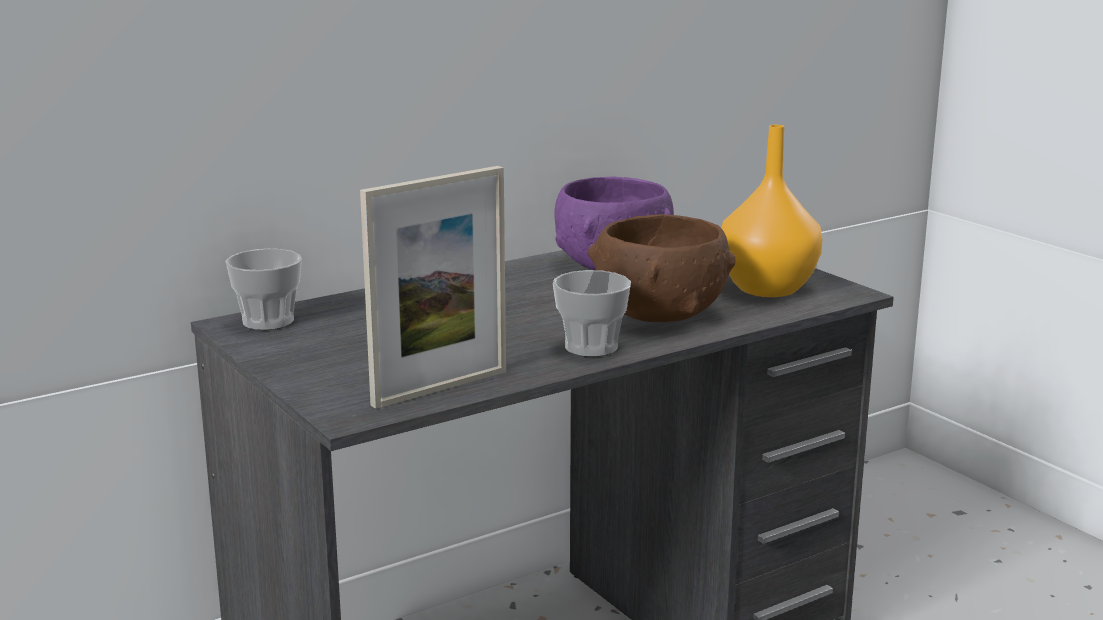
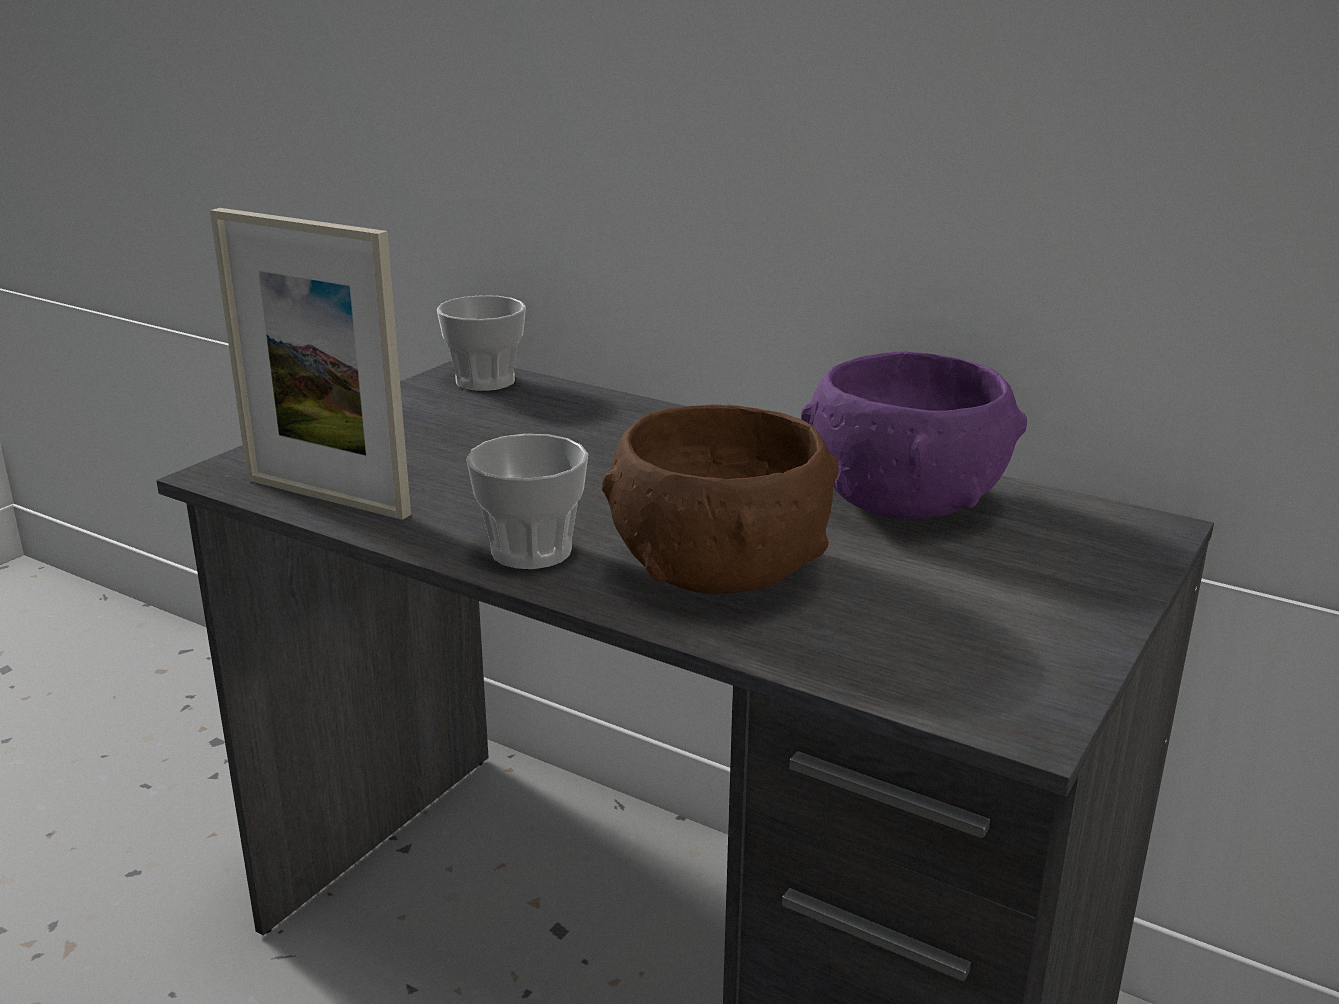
camera: 65 degrees right, 5 degrees up
orange vase [721,125,822,297] -> none

